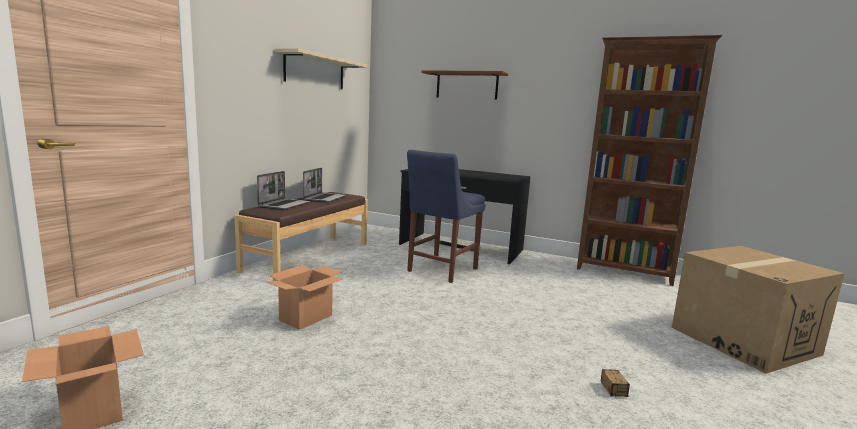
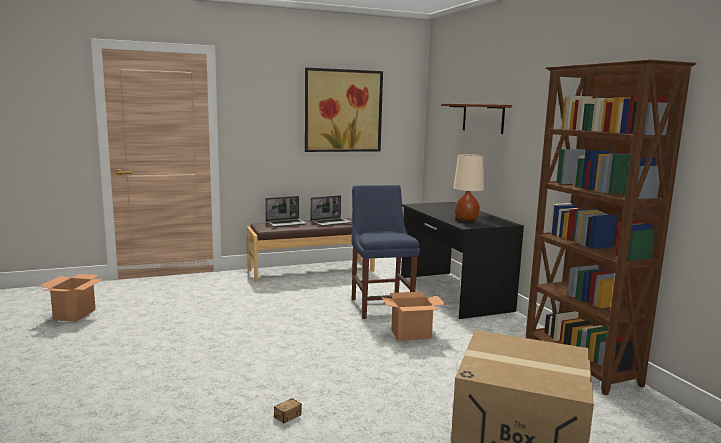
camera: 45 degrees right, 0 degrees up
cardboard box [267,265,343,330] -> cardboard box moved to [381,292,446,341]
beige shelf [275,48,367,89] -> picture [305,68,383,152]
blue chair [407,150,485,283] -> blue chair turned 90 degrees clockwise [352,185,420,319]
none -> beige table lamp [453,154,484,221]

